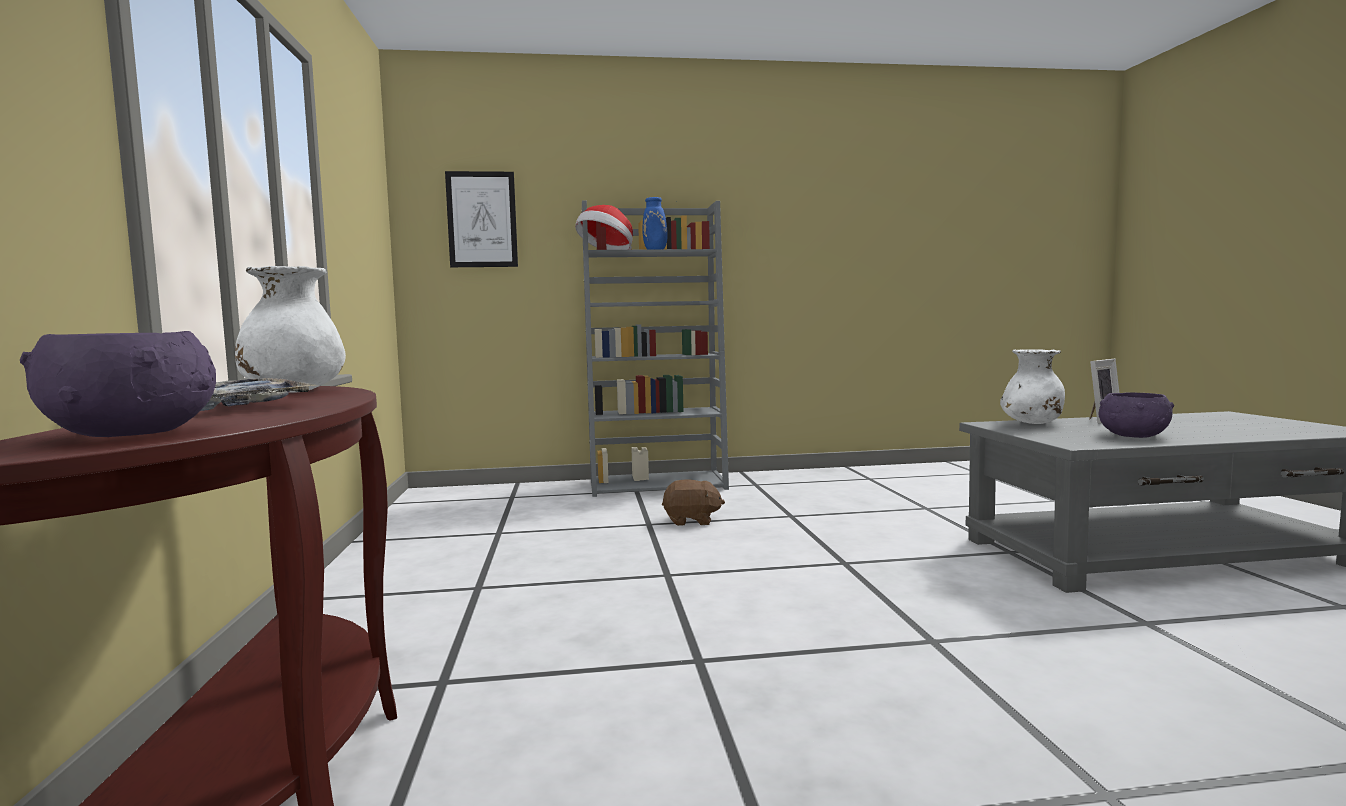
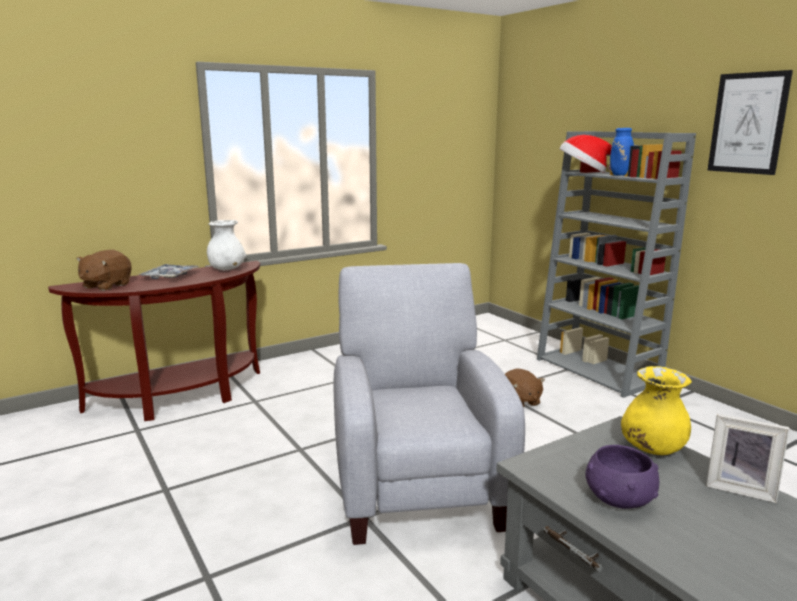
camera: 65 degrees right, 10 degrees up
purple bowl [20,331,216,437] -> brown plush toy [77,250,132,291]
picture [445,171,518,267] -> picture moved to [708,70,793,175]
white vase [1000,349,1065,424] -> yellow vase [621,366,692,455]
none -> grey armchair [333,263,525,545]

